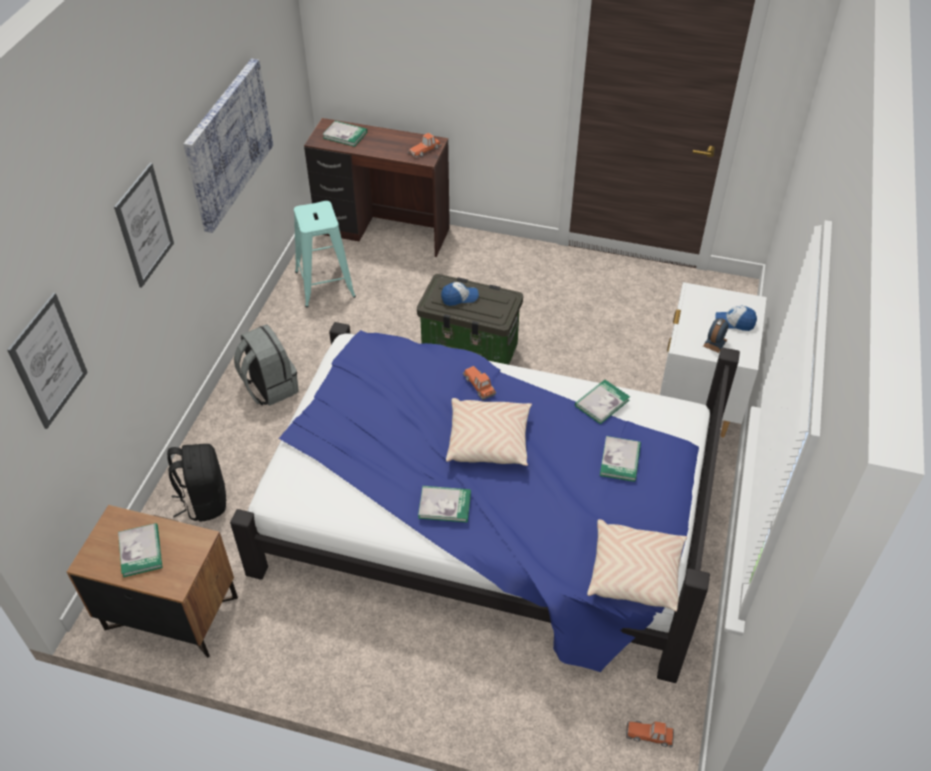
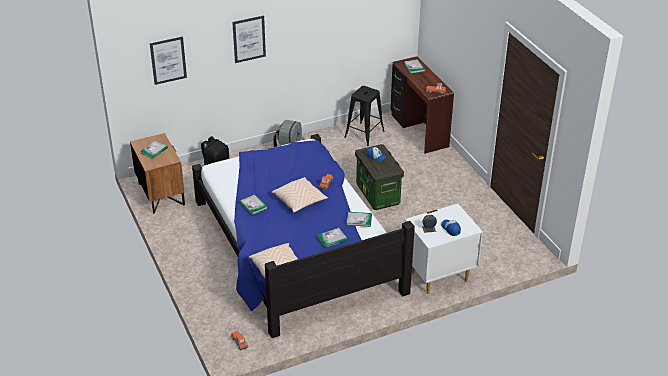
camera: 50 degrees right, 10 degrees down
picture [183,58,273,233] -> none
turquoise stool [294,201,356,307] -> black stool [344,86,384,146]

